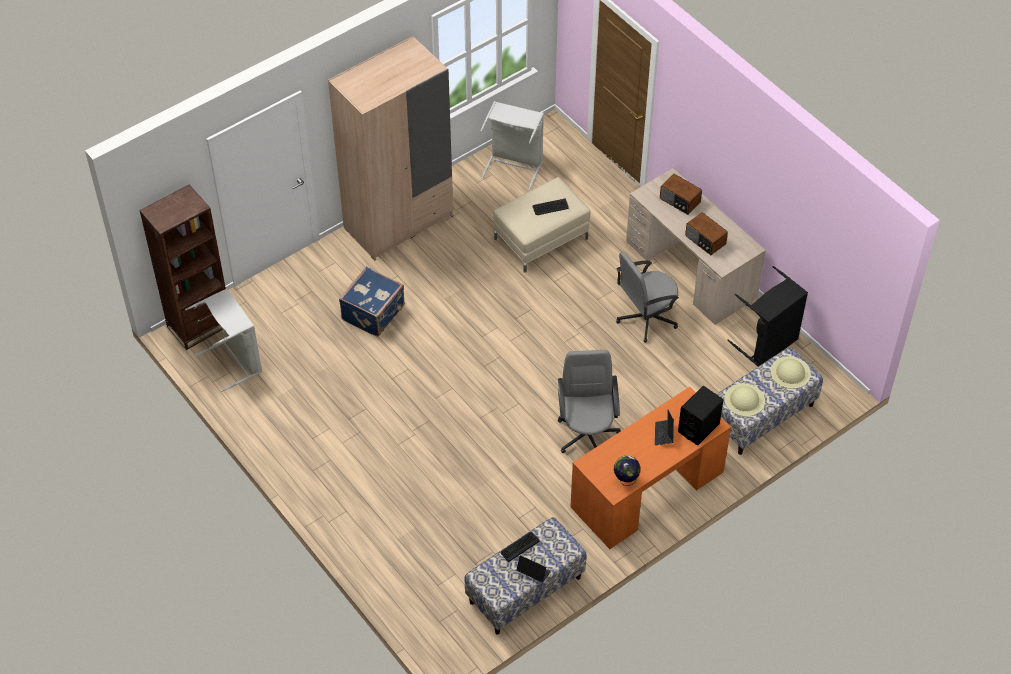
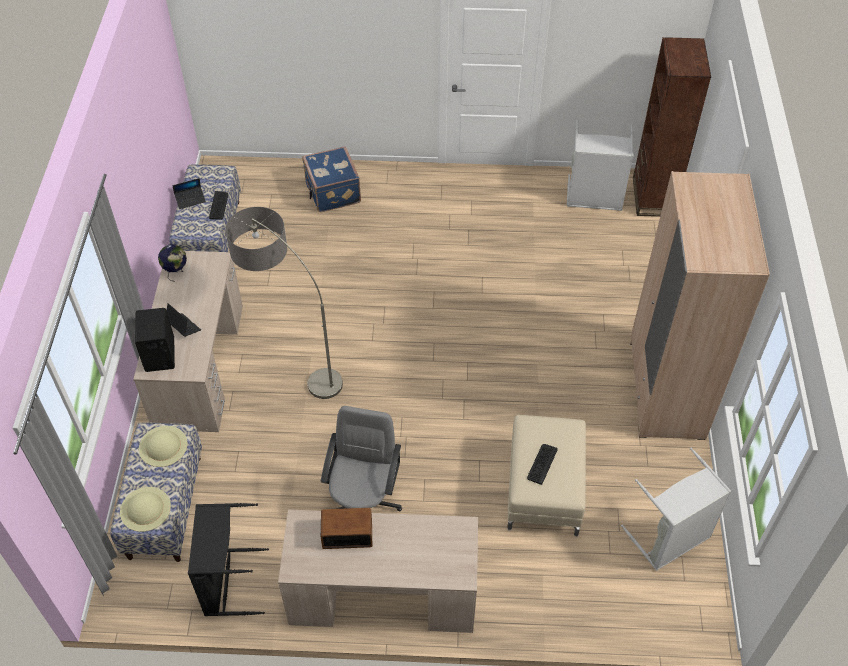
camera: 130 degrees right, 0 degrees up
blue suitcase [339,267,405,336] -> blue suitcase moved to [302,146,361,212]
grey office chair [558,350,620,453] -> floor lamp [225,207,343,399]
orange desk [570,387,731,549] -> beige desk [133,251,243,432]
radio [660,174,702,215] -> none

